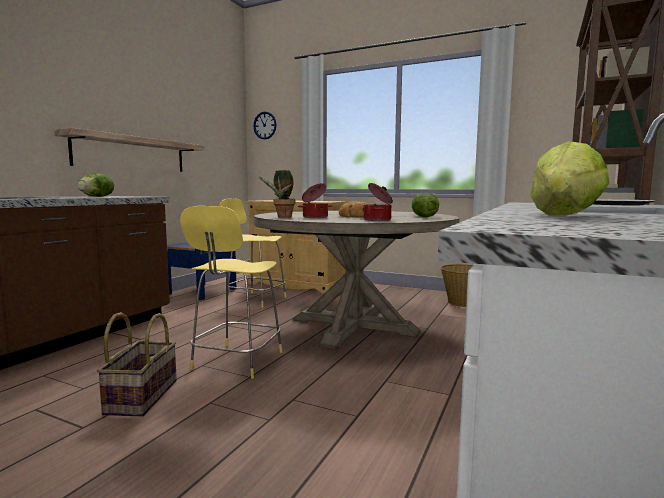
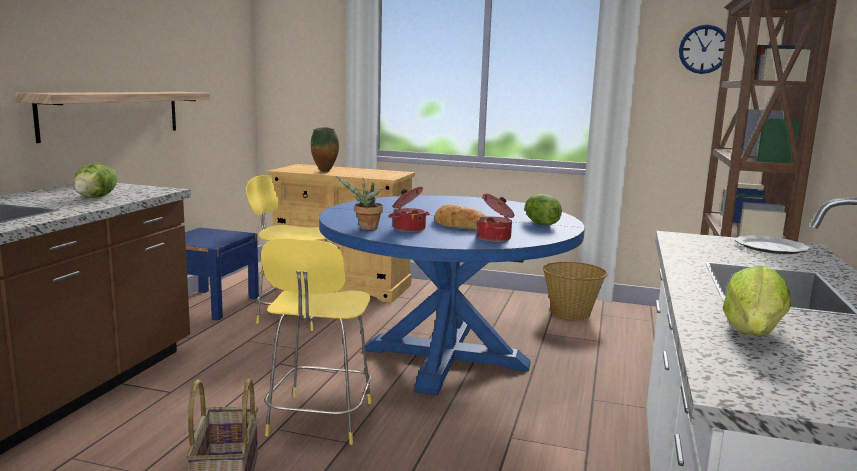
camera: 10 degrees left, 5 degrees up
wall clock [253,111,276,139] -> wall clock moved to [679,25,726,74]
beige dining table [254,211,459,349] -> blue dining table [319,195,585,395]

